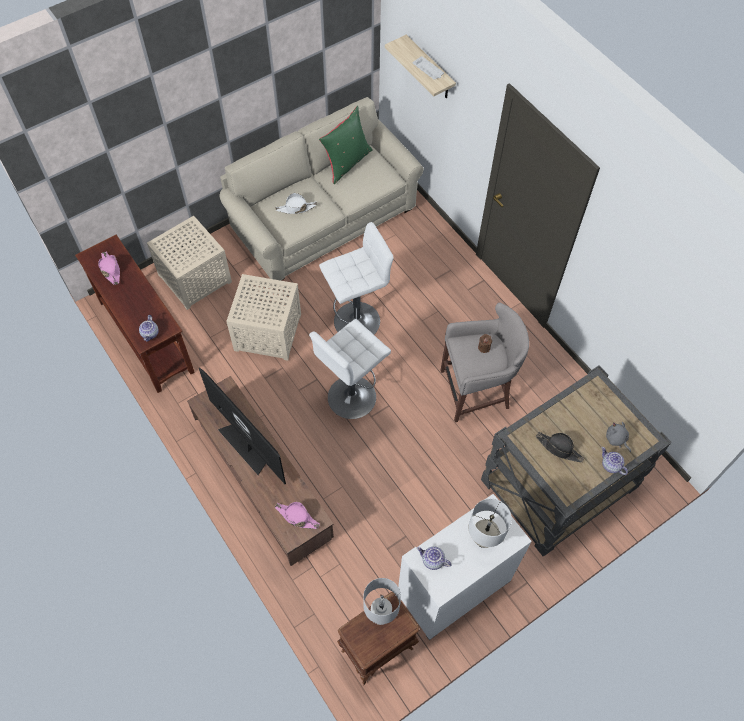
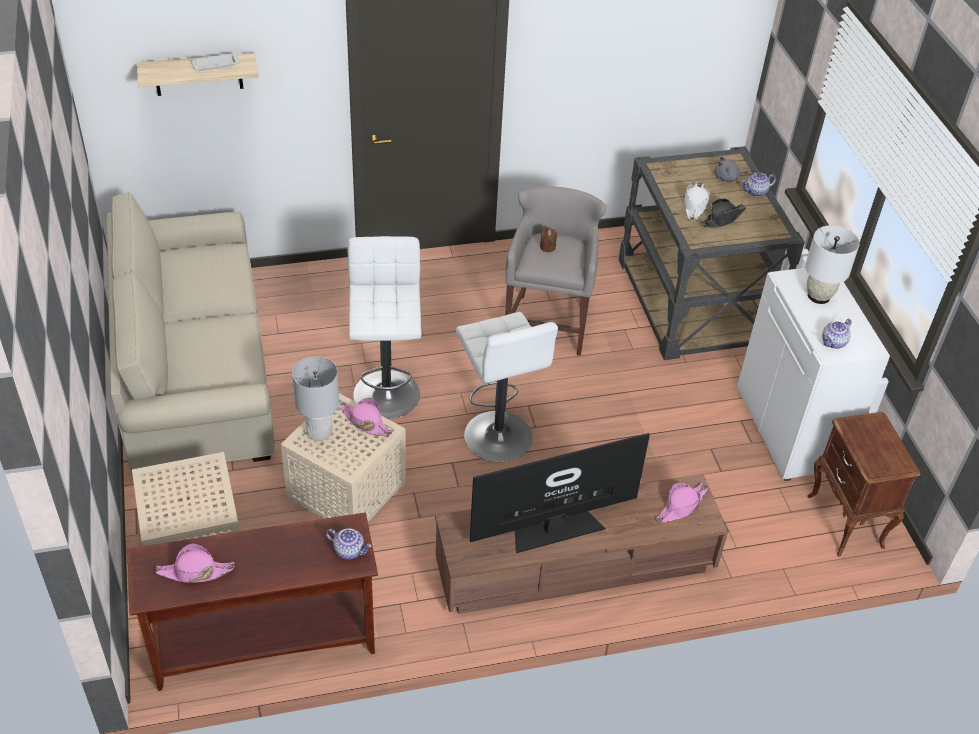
camera: 70 degrees left, 15 degrees down
white hat [275,193,317,214] -> white hat moved to [684,182,710,221]
green pillow [319,106,373,184] -> none
grey table lamp [363,578,401,625] -> grey table lamp moved to [292,356,339,441]
none -> pink hat [340,398,393,436]

